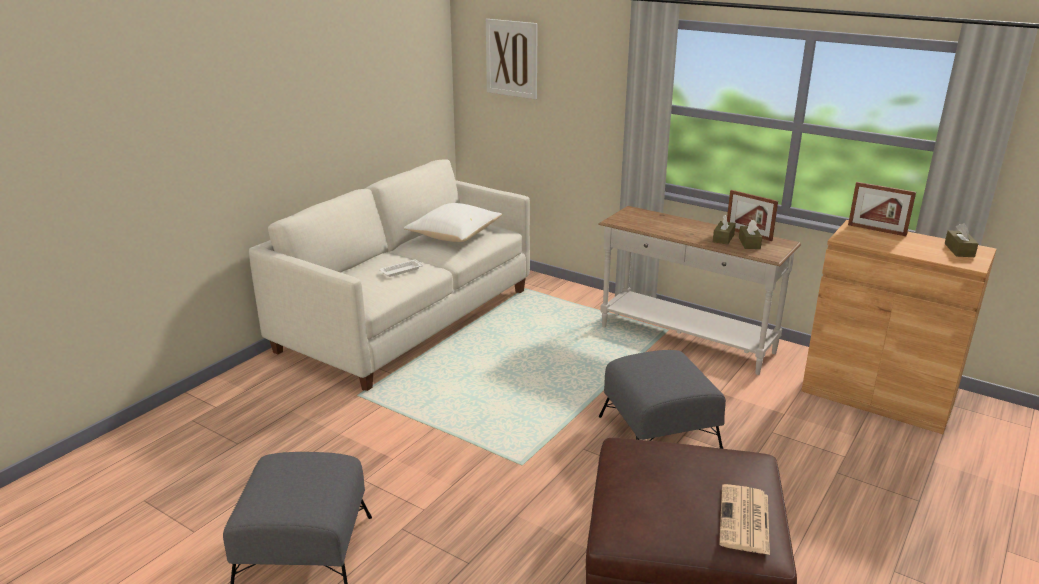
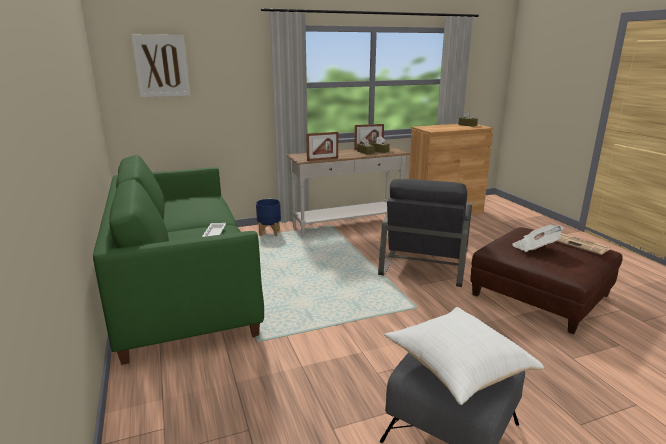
camera: 55 degrees left, 5 degrees down
white sofa [249,159,530,391] -> green sofa [93,155,264,365]
white pillow [404,203,502,242] -> white pillow moved to [384,307,544,405]
grey ottoman [599,350,726,449] -> grey armchair [378,179,472,287]
picture frame [848,182,916,236] -> picture frame moved to [306,132,338,161]
none -> blue planter [256,199,281,236]
none -> newspaper [512,225,564,252]

